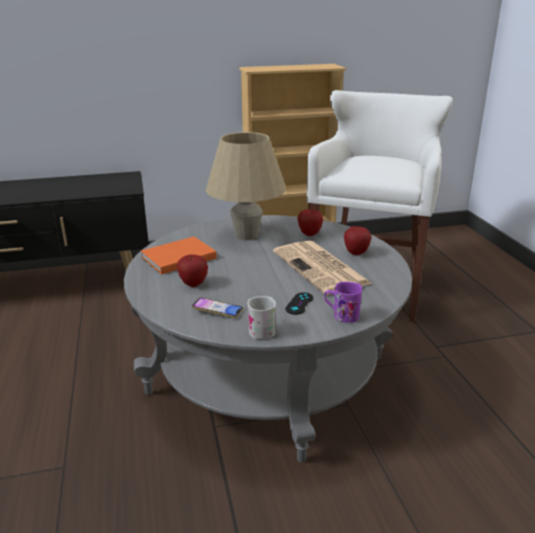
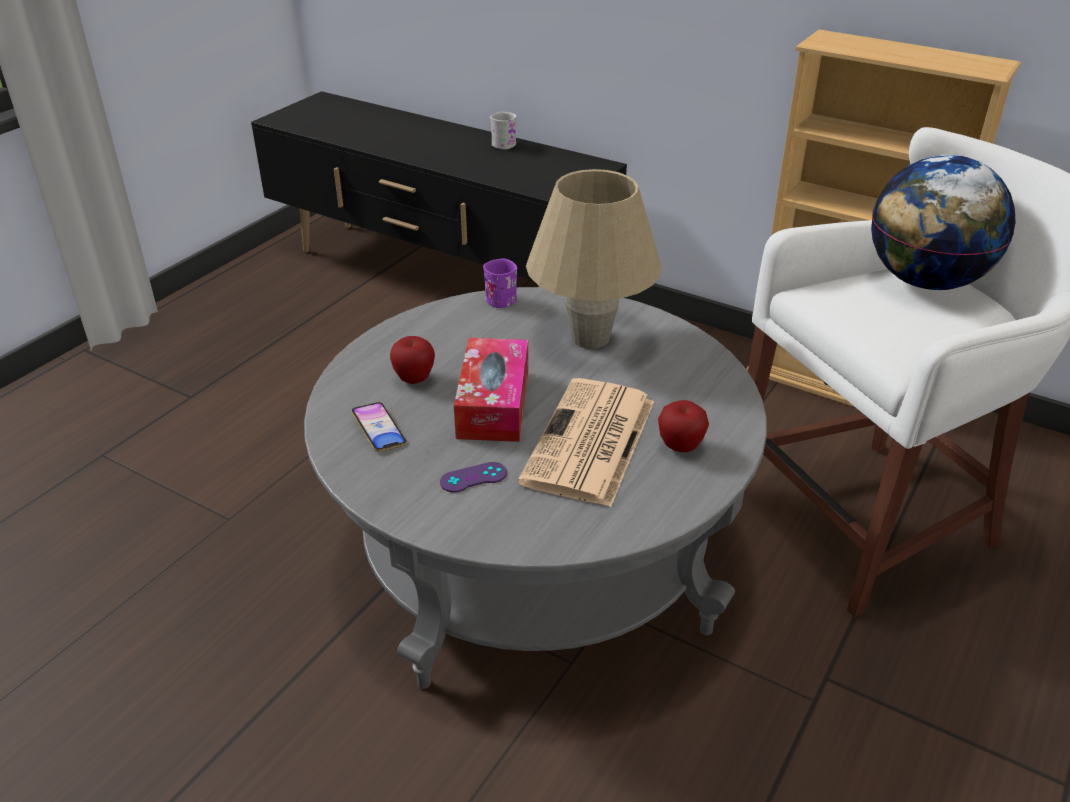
camera: 45 degrees right, 10 degrees up
orange book [141,237,217,275] -> none
white mug [247,296,276,339] -> white mug moved to [490,112,517,149]
black game controller [285,292,313,315] -> purple game controller [440,462,507,493]
apple [297,209,323,236] -> none
purple mug [324,282,362,323] -> purple mug moved to [483,258,517,308]
none -> tissue box [454,338,528,442]
none -> globe [871,154,1015,290]

